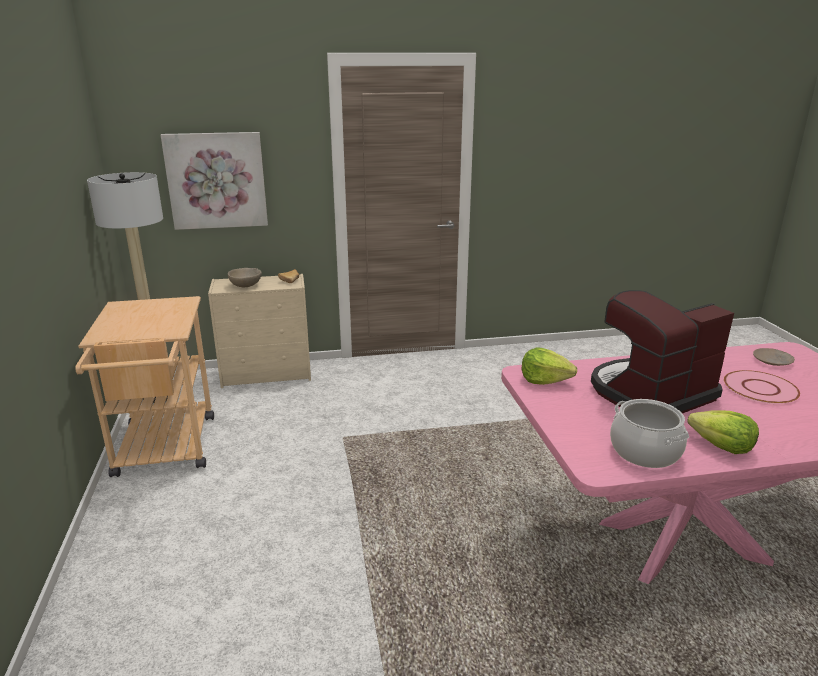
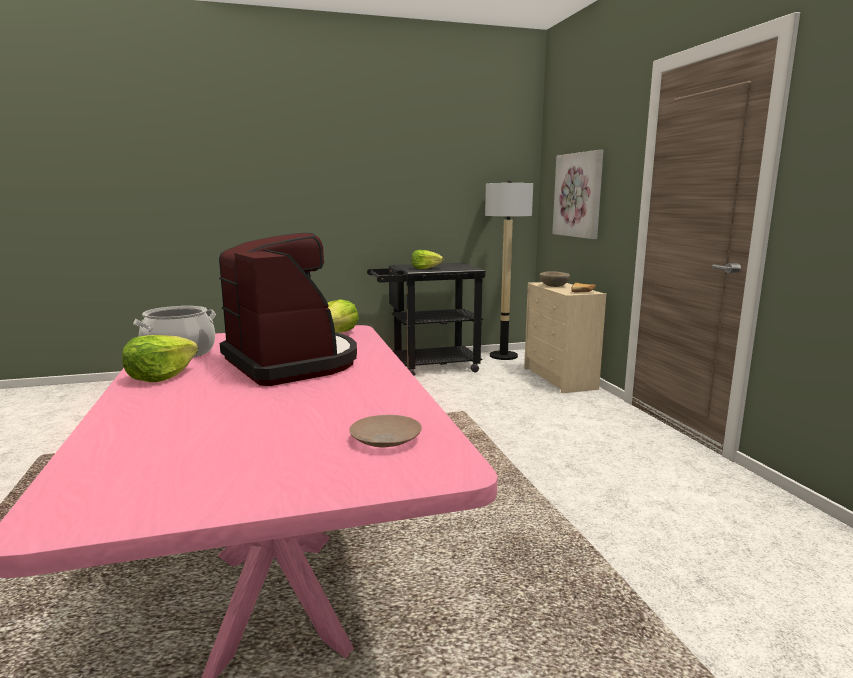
camera: 85 degrees right, 10 degrees down
beige cart [75,296,214,477] -> black cart [367,263,486,376]
pink plate [724,370,800,404] -> none
none -> lettuce [411,250,443,269]

